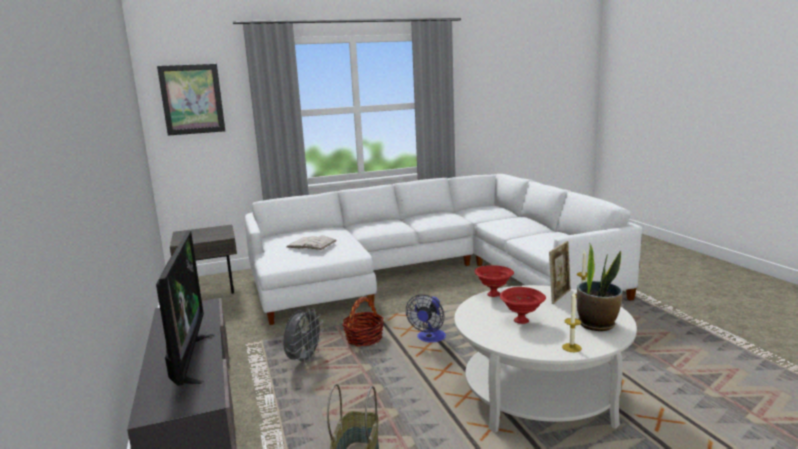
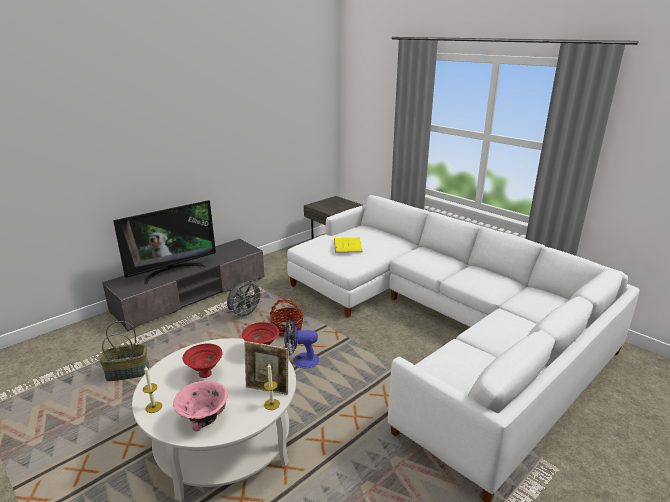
camera: 65 degrees right, 10 degrees up
picture [157,64,225,136] -> none
grey fan [283,308,324,365] -> grey fan turned 45 degrees counterclockwise [227,281,263,319]
white book [286,235,337,250] -> yellow book [334,238,363,253]
potted plant [577,244,623,331] -> pink bowl [173,380,228,431]

